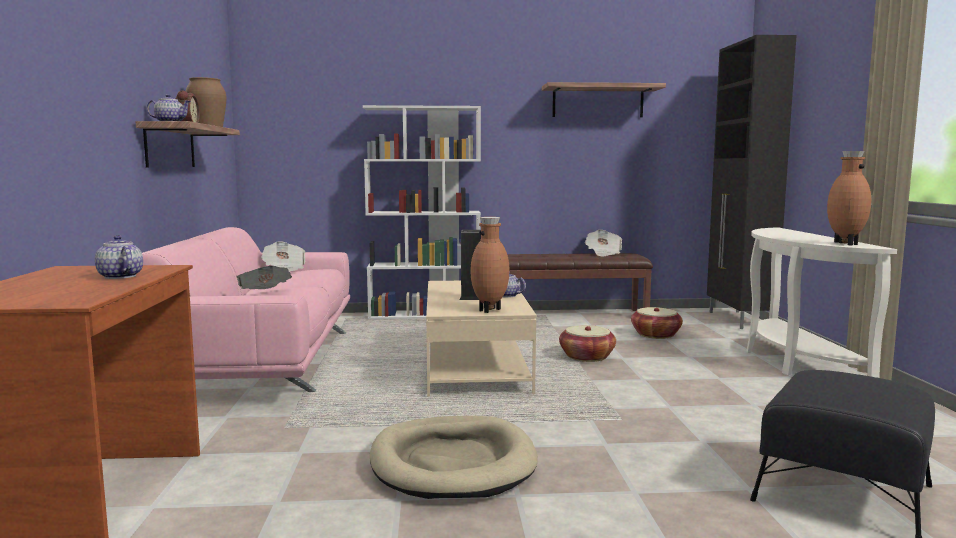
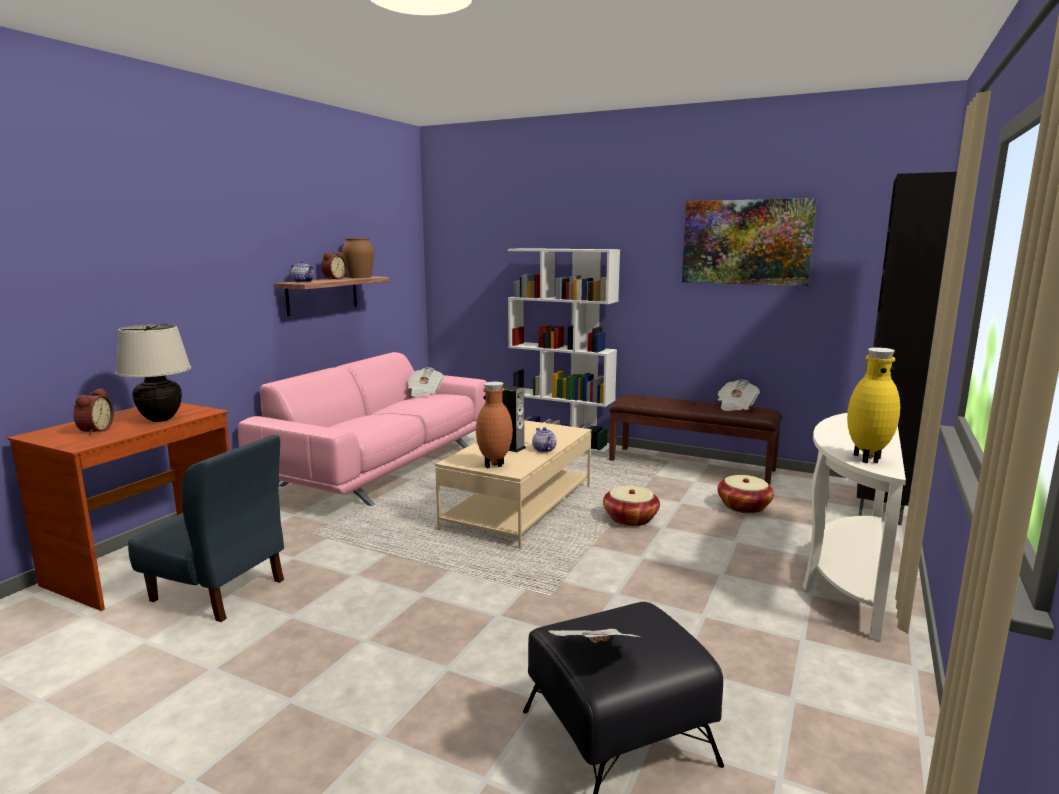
camera: 30 degrees right, 5 degrees up
teapot [95,235,143,279] -> beige table lamp [115,324,191,422]
newspaper [237,266,292,289] -> newspaper moved to [549,629,641,643]
beige dog bed [370,416,538,499] -> none
shelf [542,82,666,117] -> picture [682,198,817,286]
brown vase [827,151,871,245] -> yellow vase [847,347,900,463]
none -> alarm clock [73,388,114,435]
none -> blue chair [128,435,284,622]

